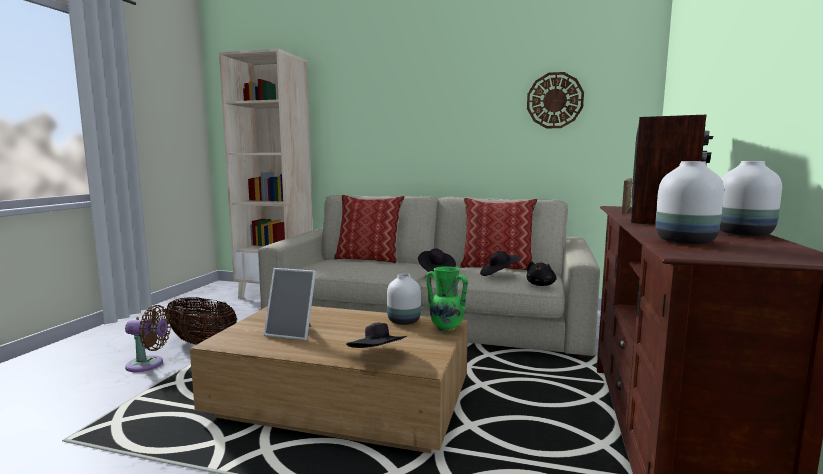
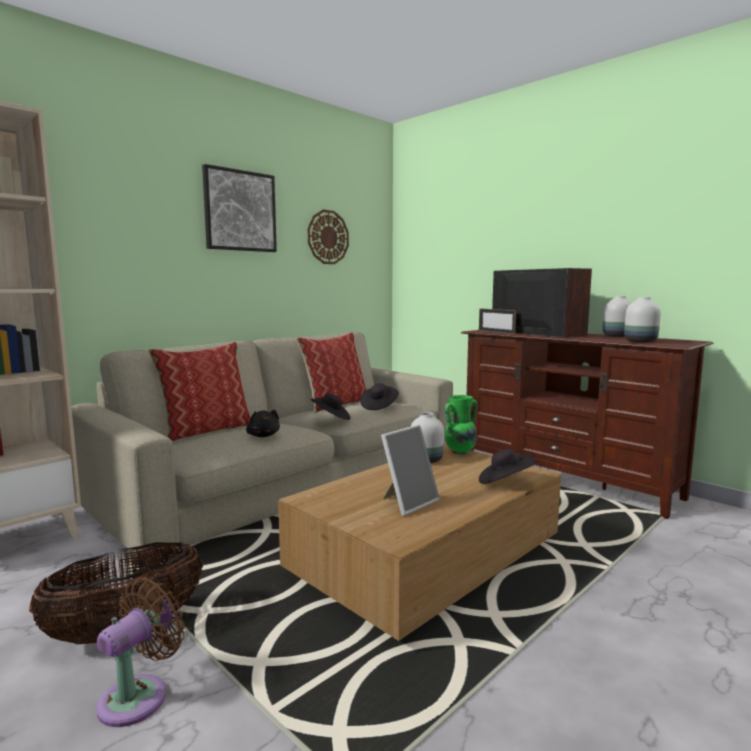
camera: 60 degrees left, 0 degrees up
black plush toy [526,261,557,286] -> black plush toy moved to [246,410,280,437]
none -> picture [202,164,277,252]

